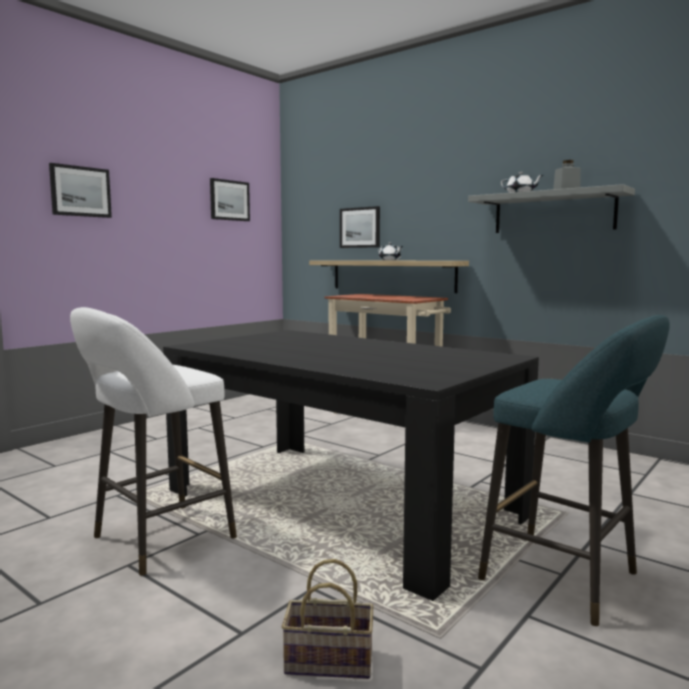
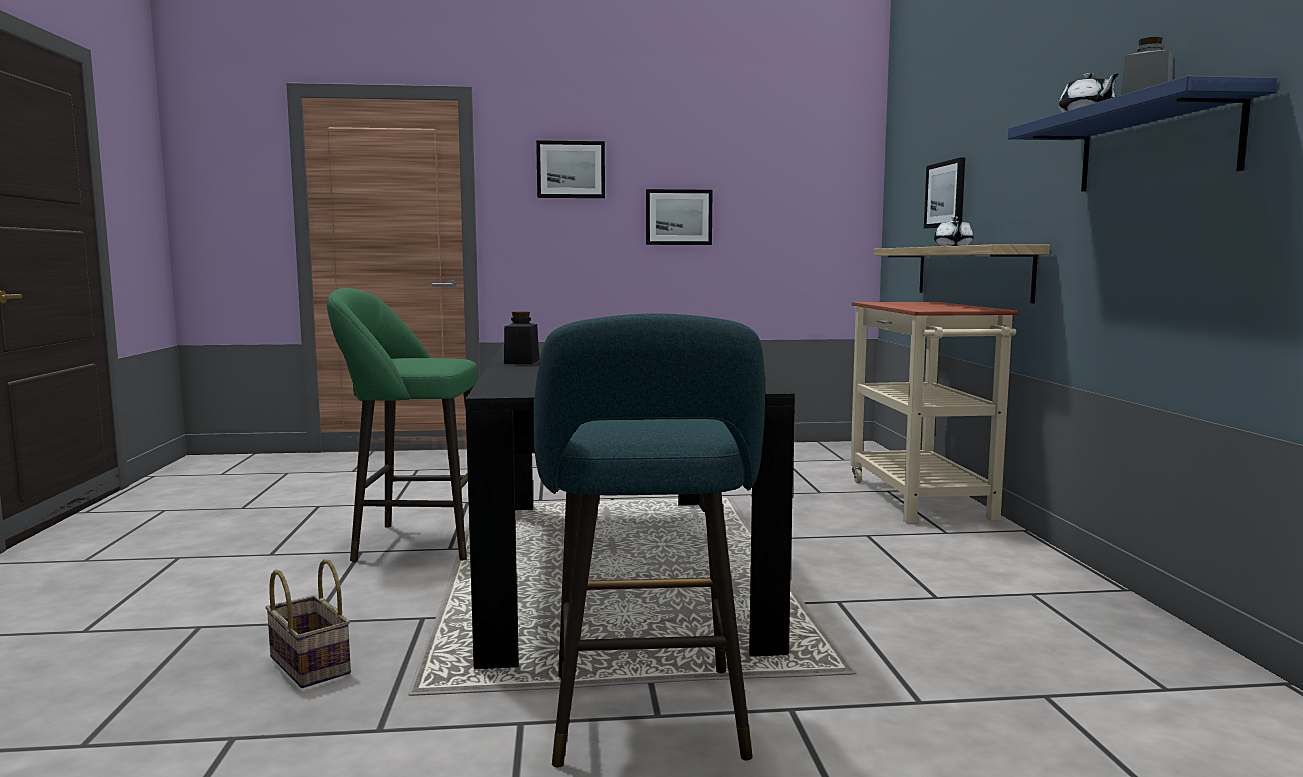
camera: 45 degrees right, 0 degrees up
white stool [70,307,237,575] -> green stool [327,288,477,561]
picture [210,178,250,221] -> picture moved to [646,189,712,245]
grey shelf [468,184,635,233] -> blue shelf [1008,76,1277,192]
none -> black jar [504,311,539,364]

